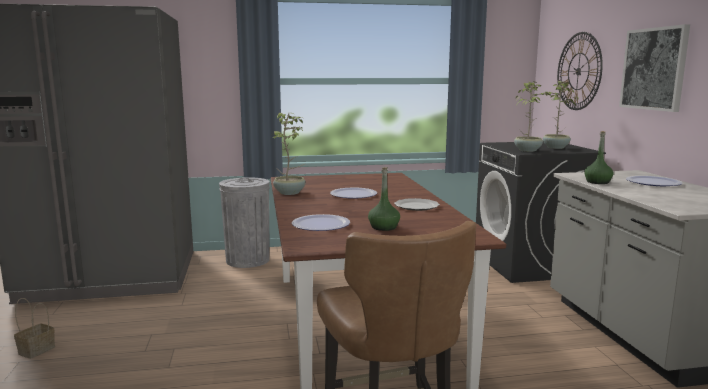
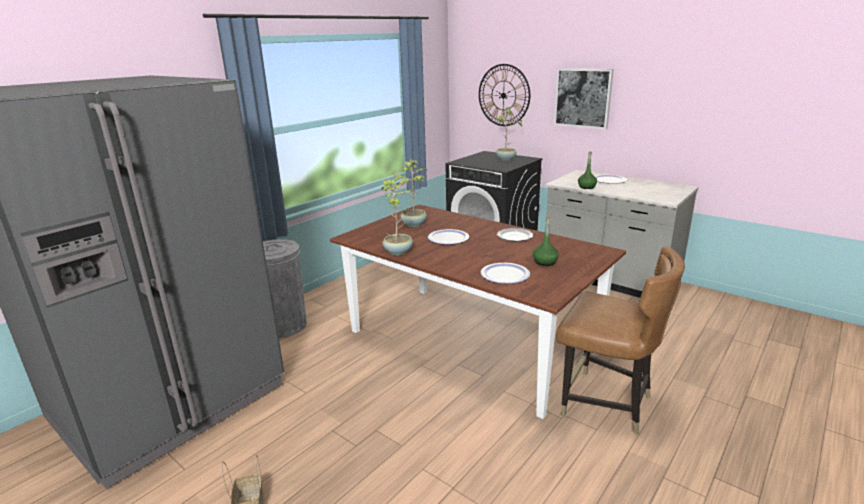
camera: 40 degrees left, 10 degrees up
potted plant [514,82,552,152] -> potted plant moved to [393,160,428,227]

